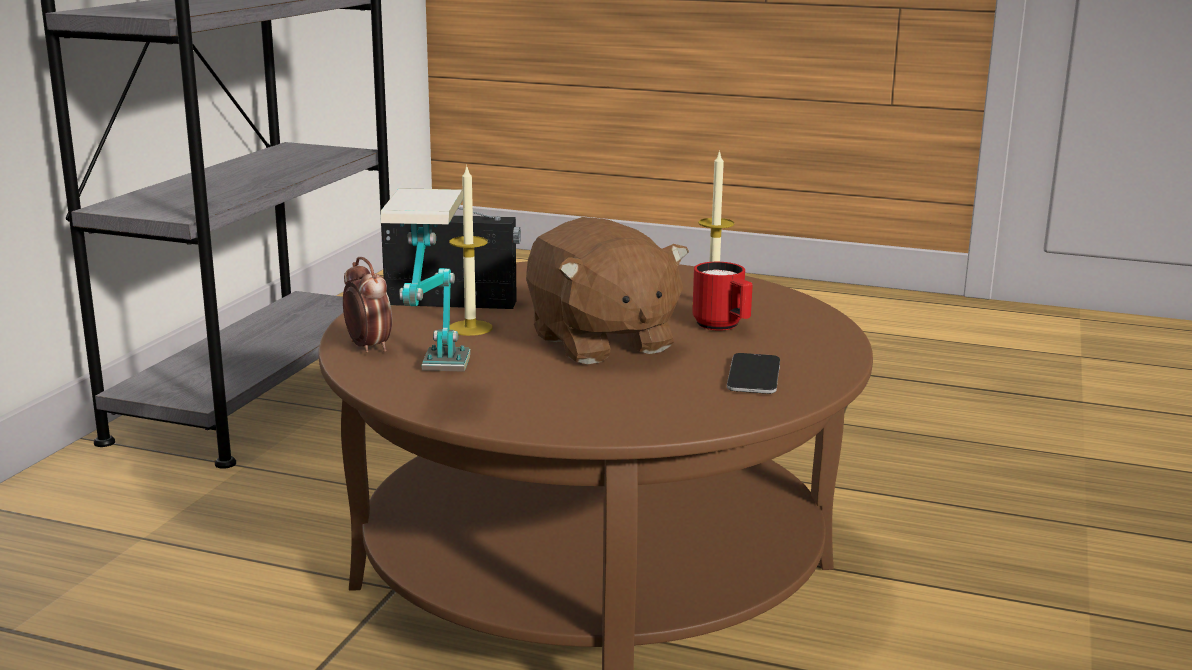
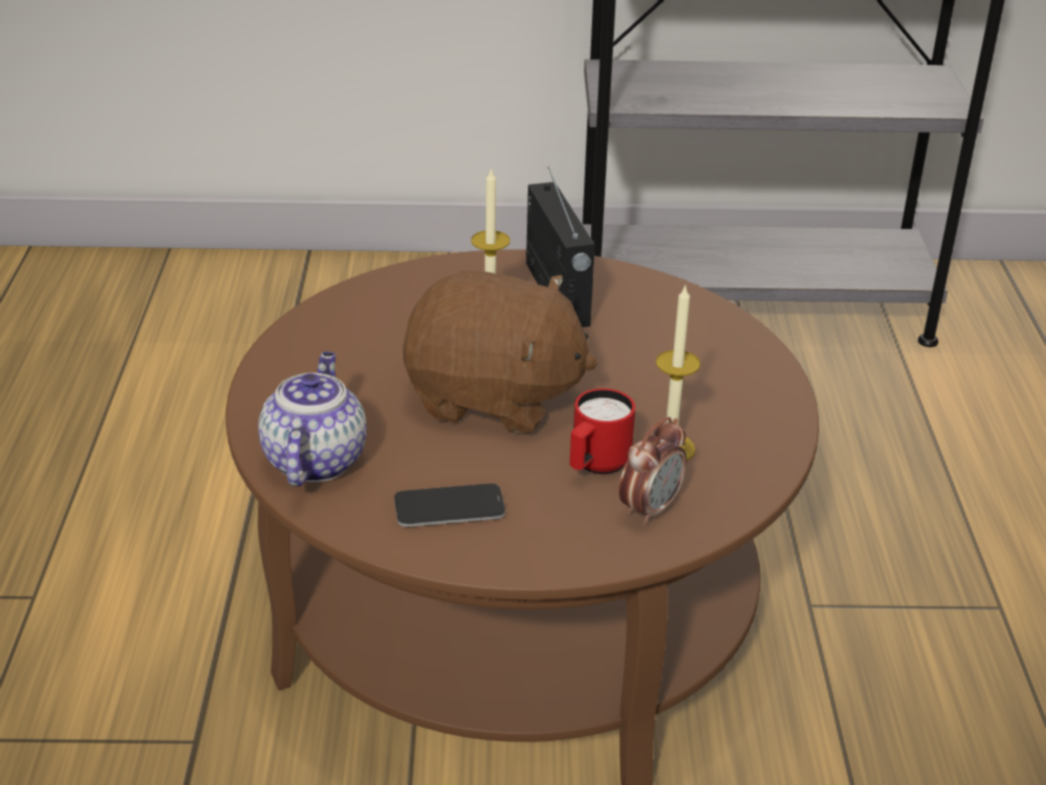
camera: 70 degrees right, 15 degrees up
alarm clock [343,257,392,353] -> alarm clock moved to [619,417,687,526]
table lamp [380,188,470,372] -> none
brown plush toy [526,217,689,364] -> brown plush toy turned 120 degrees counterclockwise [403,270,597,433]
none -> teapot [258,352,367,487]

